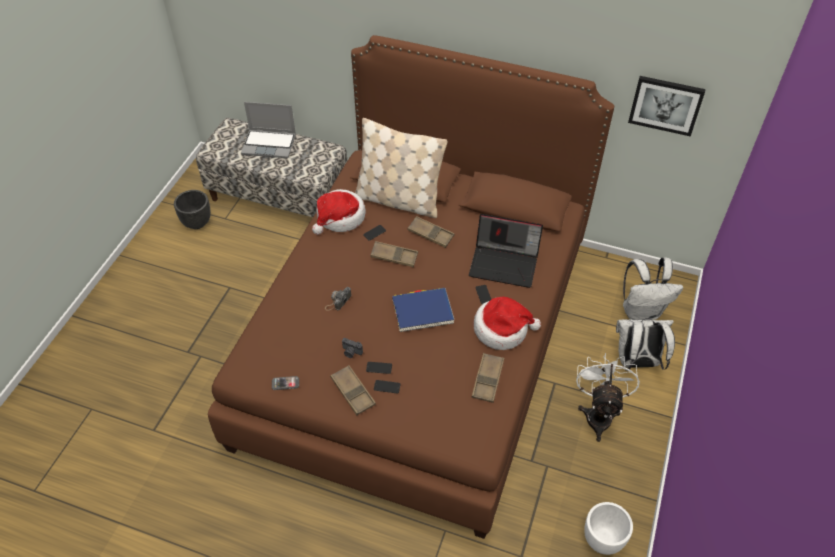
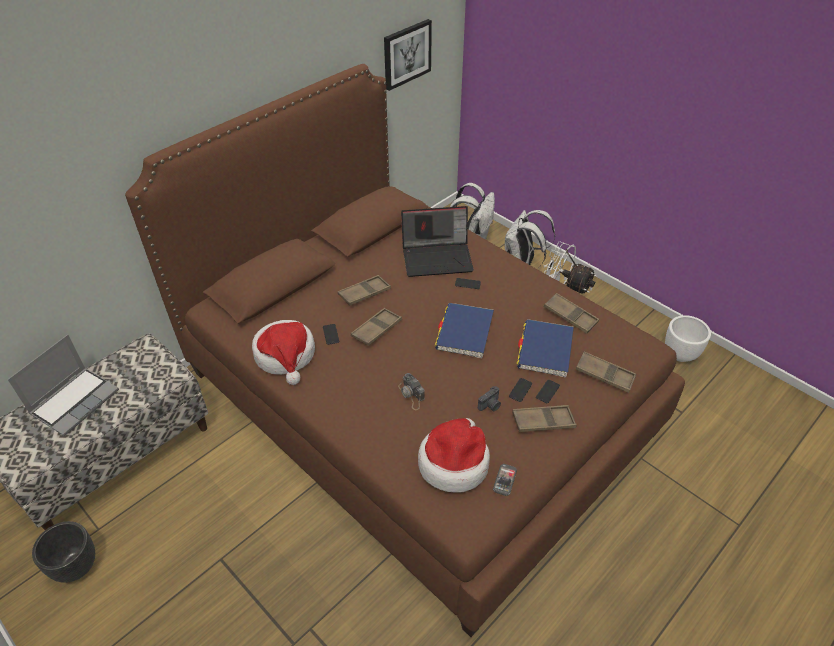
camera: 65 degrees left, 5 degrees down
beige pillow [355,118,448,218] -> none
laptop [469,214,543,288] -> laptop turned 45 degrees clockwise [401,206,474,277]
hat [474,297,541,350] -> hat moved to [418,418,490,493]
none -> blue book [517,319,574,378]
none -> brown tray [576,351,636,393]

